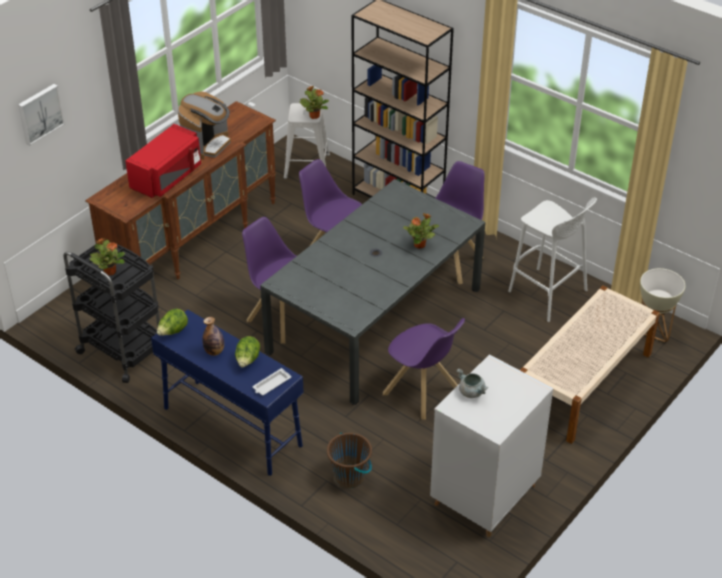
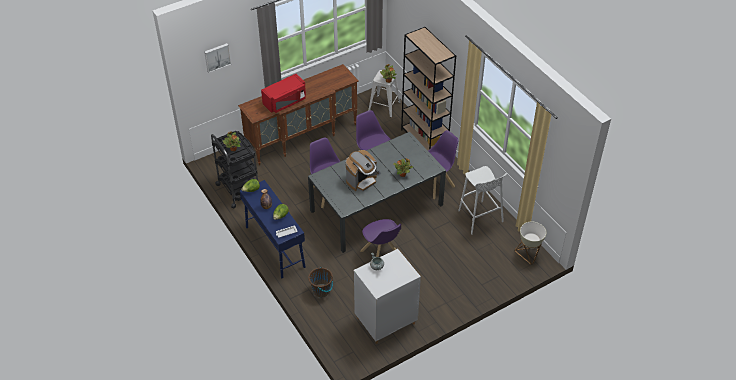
camera: 20 degrees right, 5 degrees up
coffee machine [178,91,231,160] -> coffee machine moved to [346,150,377,191]
beige bench [520,285,660,444] -> none

